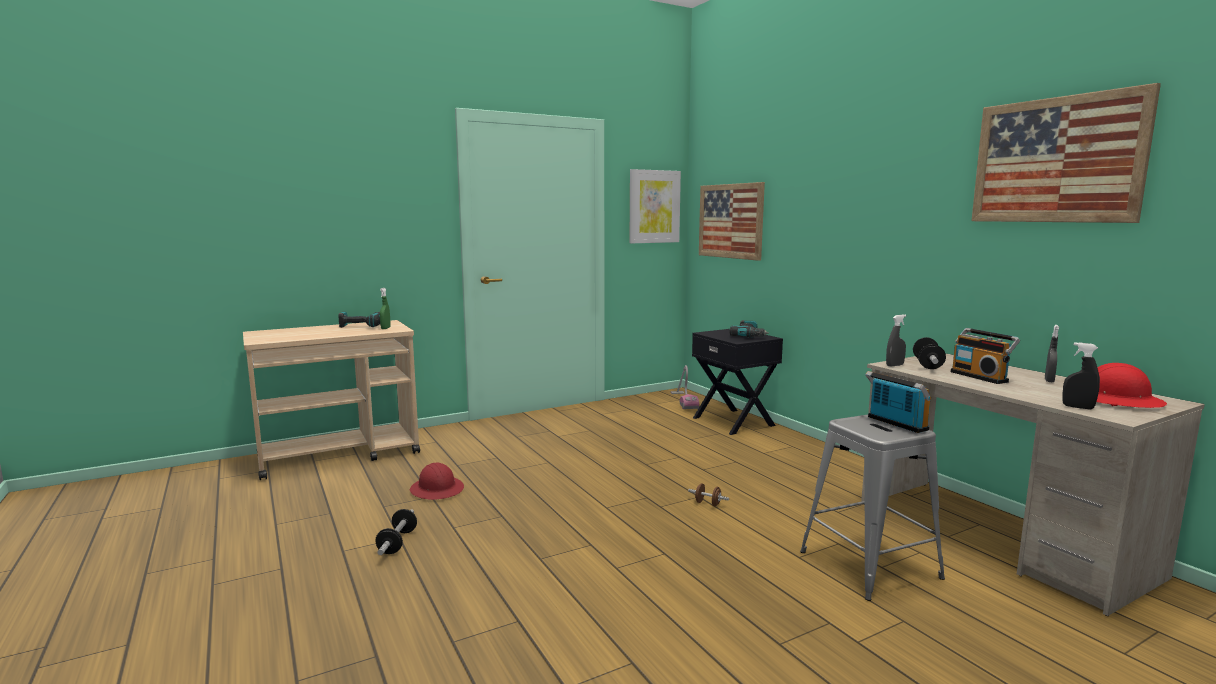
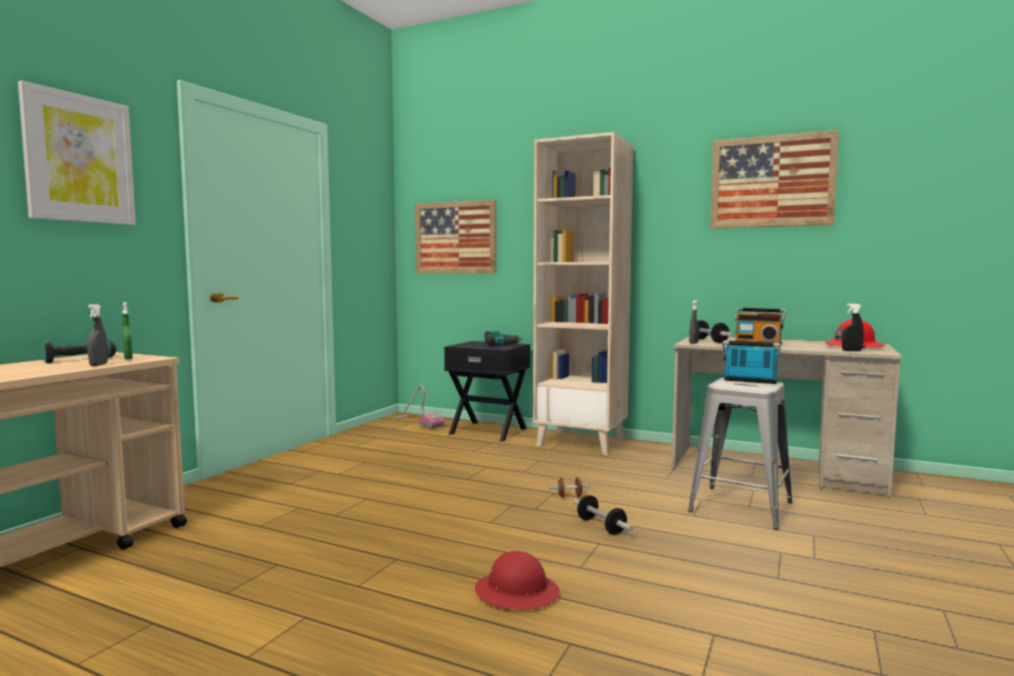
camera: 35 degrees left, 5 degrees down
dumbbell [375,509,417,555] -> dumbbell moved to [573,495,633,535]
red hard hat [410,462,464,500] -> red hard hat moved to [475,551,560,610]
picture [629,169,681,243] -> picture moved to [18,81,136,225]
grey spray bottle [1045,325,1059,382] -> grey spray bottle moved to [87,304,108,366]
none -> beige bookcase [533,132,633,456]

